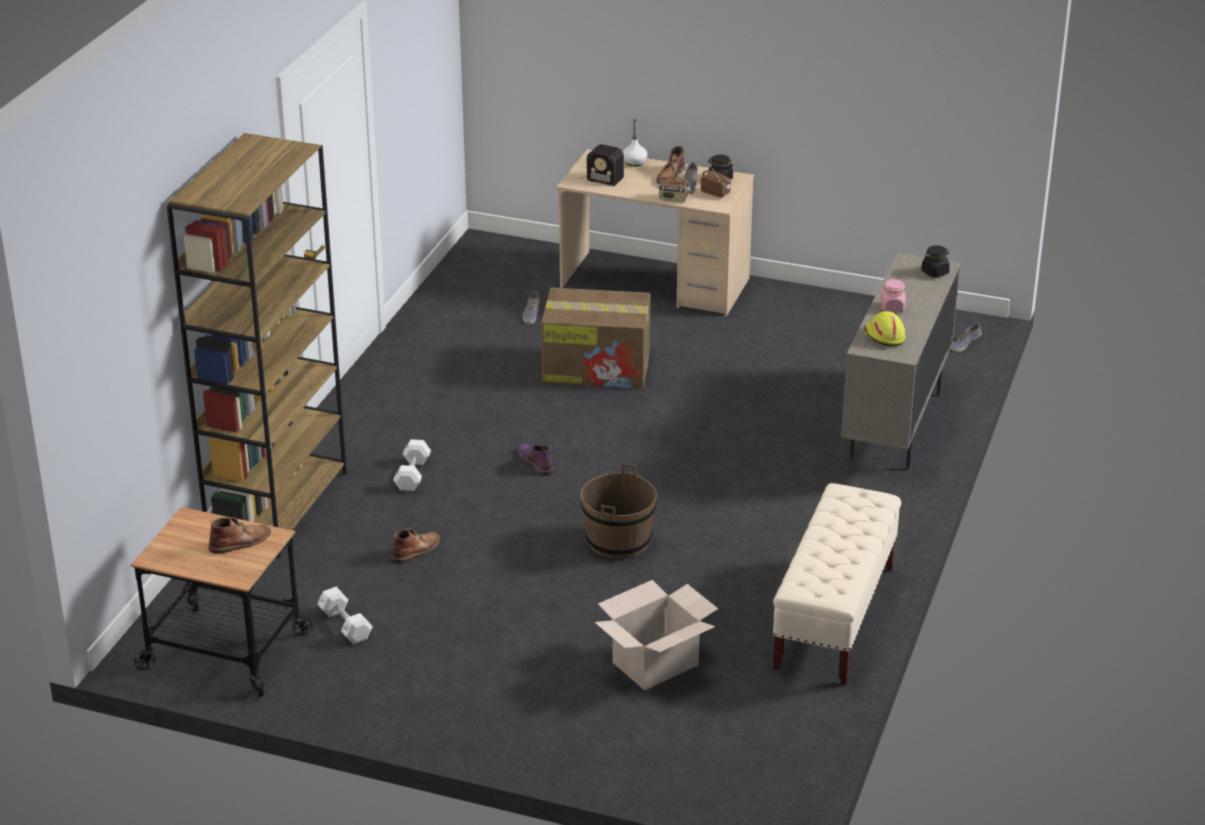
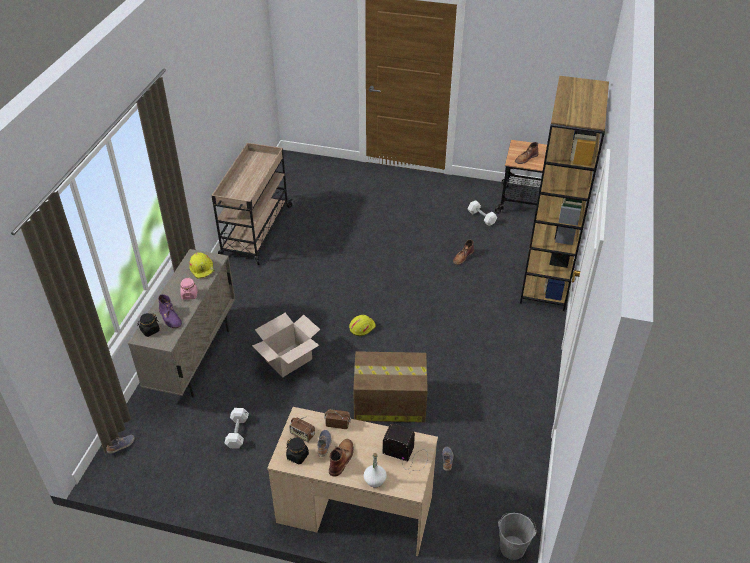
camera: 175 degrees right, 10 degrees up
white dumbbell [393,439,431,491] -> white dumbbell moved to [225,408,249,449]
purple boot [518,444,554,476] -> purple boot moved to [158,294,182,328]
brown bucket [581,463,657,559] -> none
cardboard box [594,580,718,690] -> cardboard box moved to [252,313,320,377]
beige bench [773,483,901,685] -> beige cart [212,143,293,265]
none -> yellow hard hat [349,315,376,336]
none -> grey bucket [498,513,537,560]

